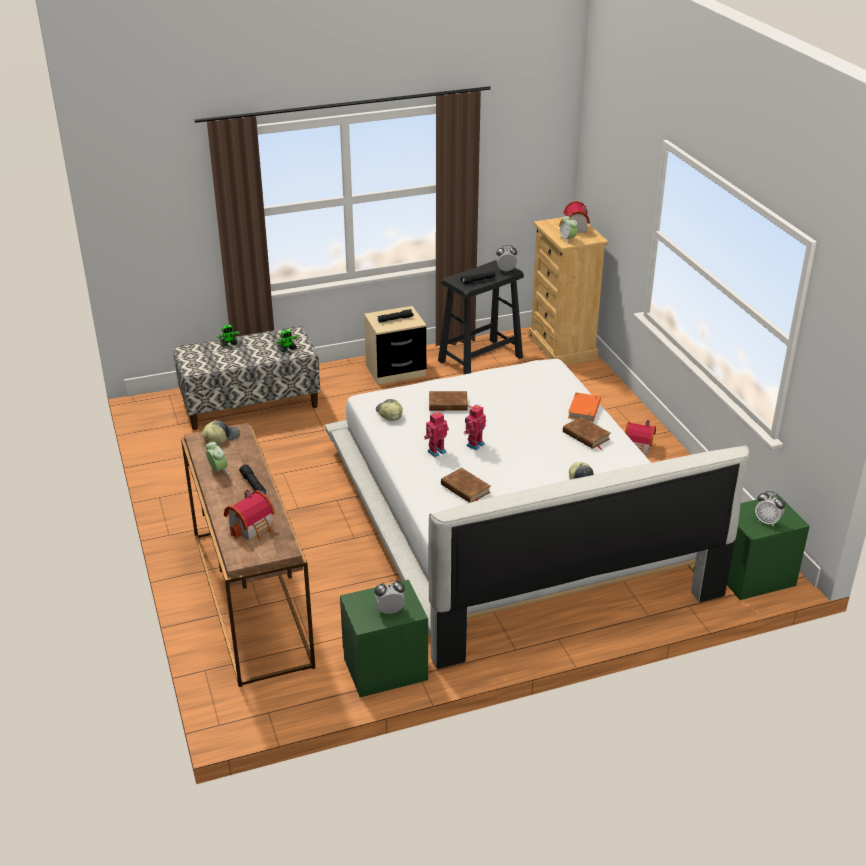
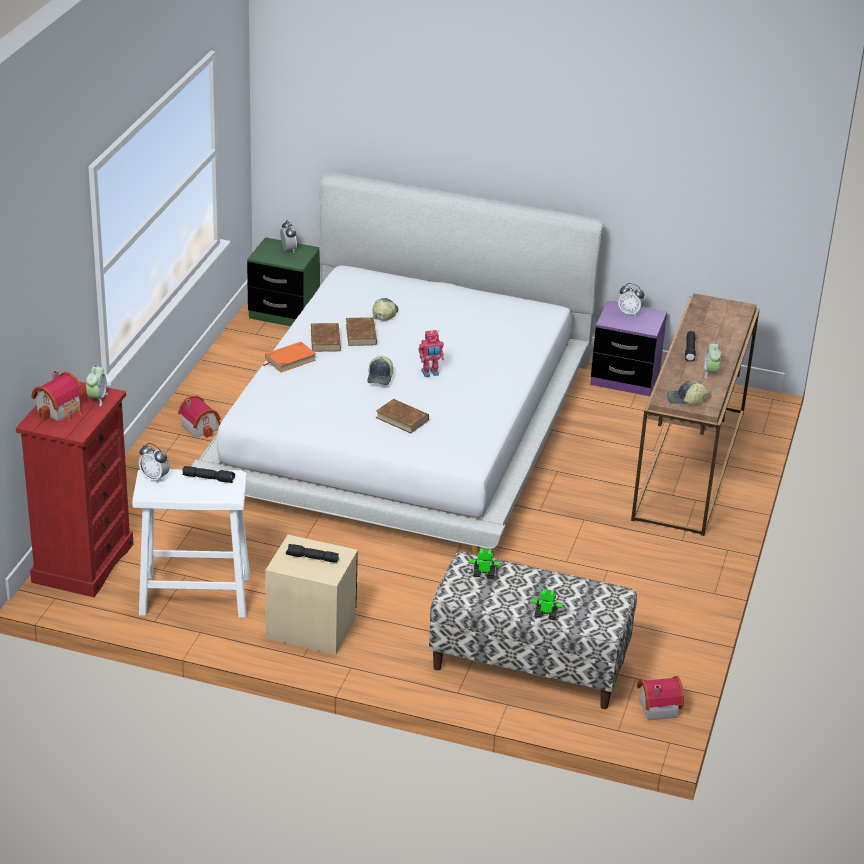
camera: 145 degrees left, 0 degrees up
toy house [224,489,275,541] -> toy house moved to [637,676,684,720]
green nightstand [340,580,428,697] -> purple nightstand [590,300,667,396]
cap [376,399,403,421] -> cap moved to [367,356,394,385]
toy robot [424,411,449,457] -> none
black stool [438,260,524,375] -> white stool [132,469,250,618]
brown book [441,468,491,503] -> brown book moved to [346,317,377,346]
beige dresser [529,217,608,365] -> red dresser [16,382,134,597]

